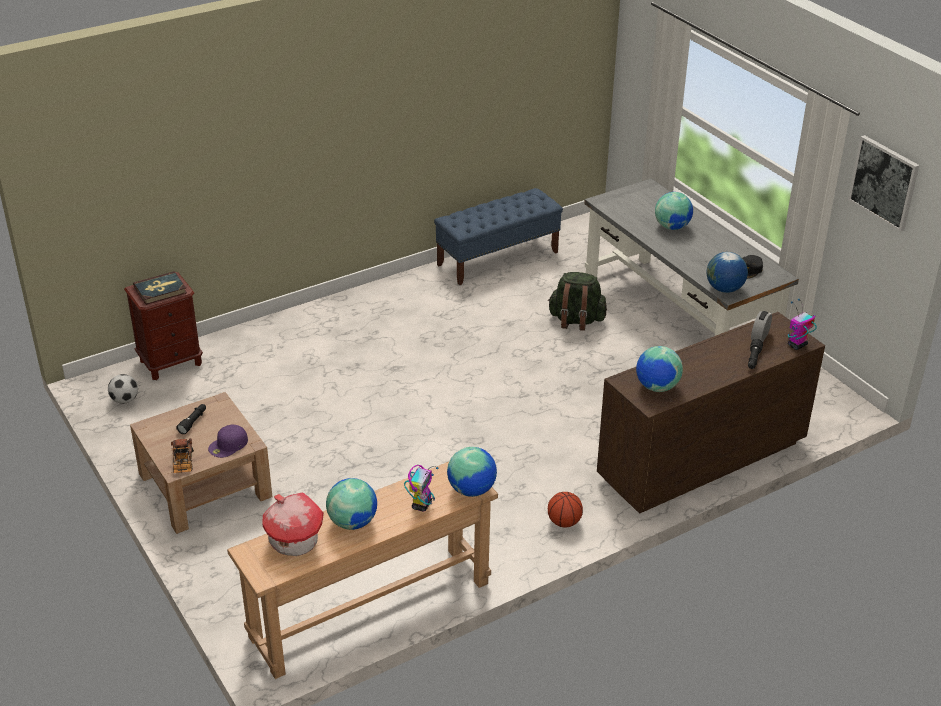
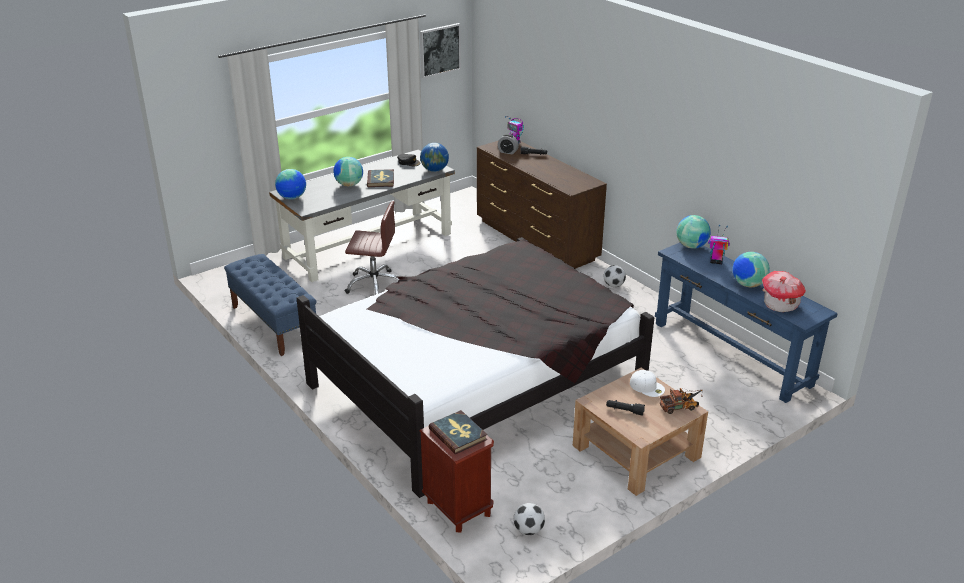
camera: 95 degrees left, 5 degrees down
purple cap [208,425,248,458] -> white cap [630,370,665,397]
brown console table [227,462,498,679] -> blue console table [655,243,838,403]
green backpack [548,272,607,331] -> brown office chair [345,201,400,295]
basketball [548,492,583,527] -> football [604,265,626,287]
globe [636,346,683,392] -> globe moved to [275,169,306,199]
none -> black bed [296,237,654,498]
none -> book [367,169,394,187]

